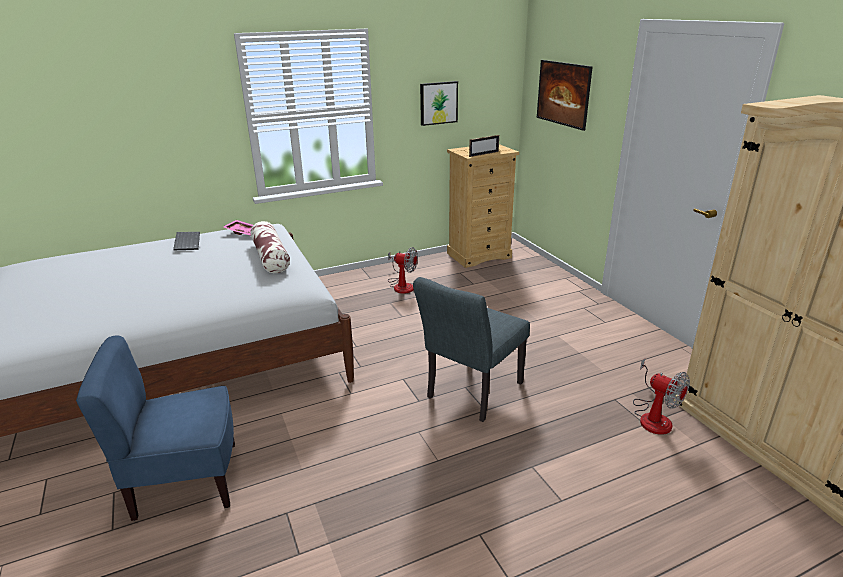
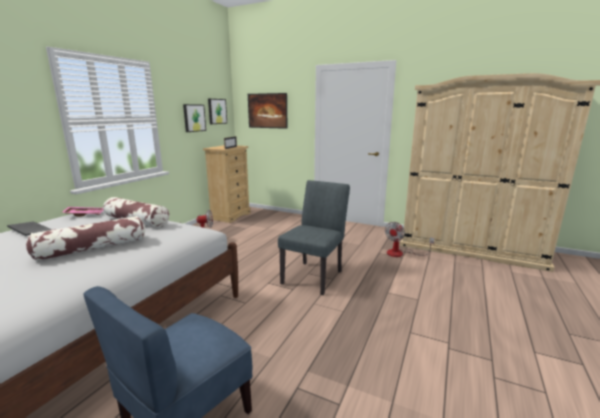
camera: 40 degrees left, 10 degrees down
grey chair [413,277,530,422] -> grey chair turned 150 degrees counterclockwise [278,180,350,295]
fan [633,359,690,435] -> fan turned 120 degrees clockwise [385,222,434,257]
none -> pillow [26,216,145,261]
none -> picture [208,99,227,124]

